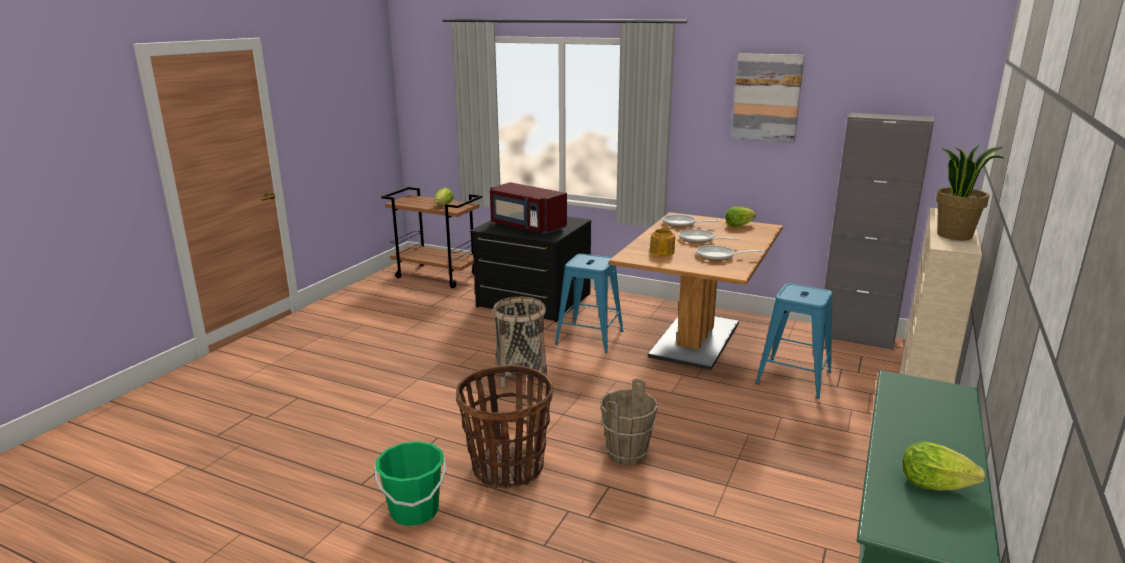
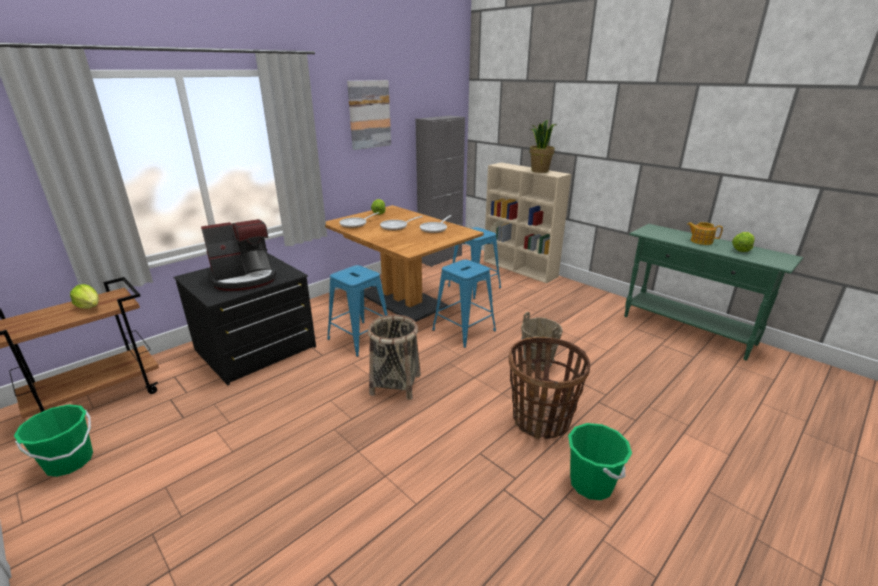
camera: 70 degrees left, 5 degrees up
red microwave [490,182,567,234] -> coffee machine [201,219,277,291]
teapot [650,226,675,256] -> teapot moved to [687,222,723,245]
none -> green bucket [14,404,93,477]
none -> blue stool [432,259,496,348]

